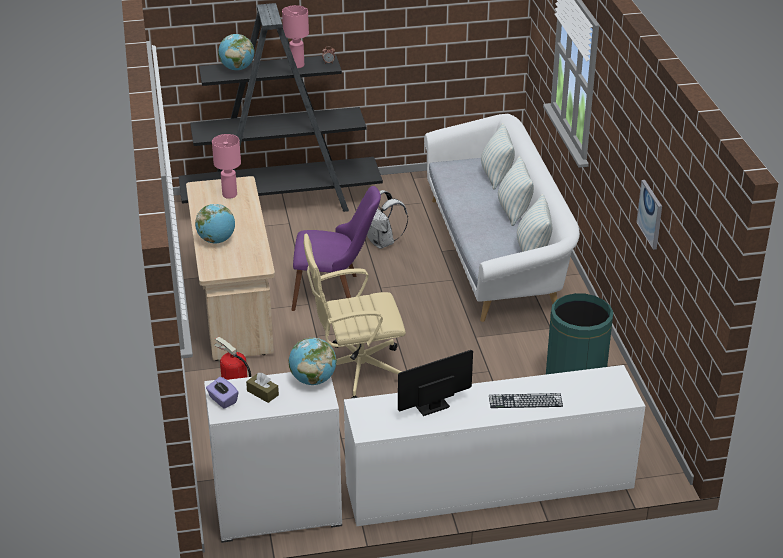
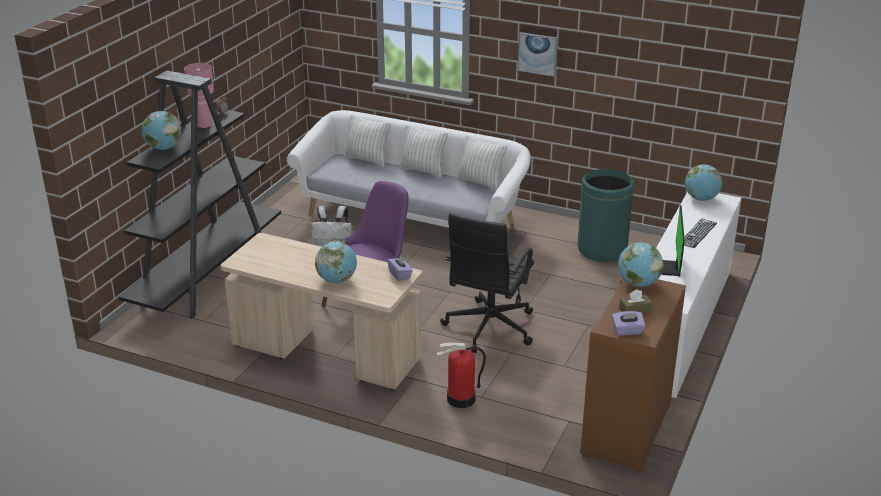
camera: 55 degrees left, 5 degrees down
white cabinet [204,372,342,543] -> brown cabinet [580,278,686,473]
pink table lamp [212,134,241,199] -> none
beige office chair [303,234,406,399] -> black office chair [440,213,534,353]
picture [636,180,662,250] -> picture moved to [518,32,558,77]
none -> purple tissue box [387,254,413,281]
none -> globe [685,164,722,201]

